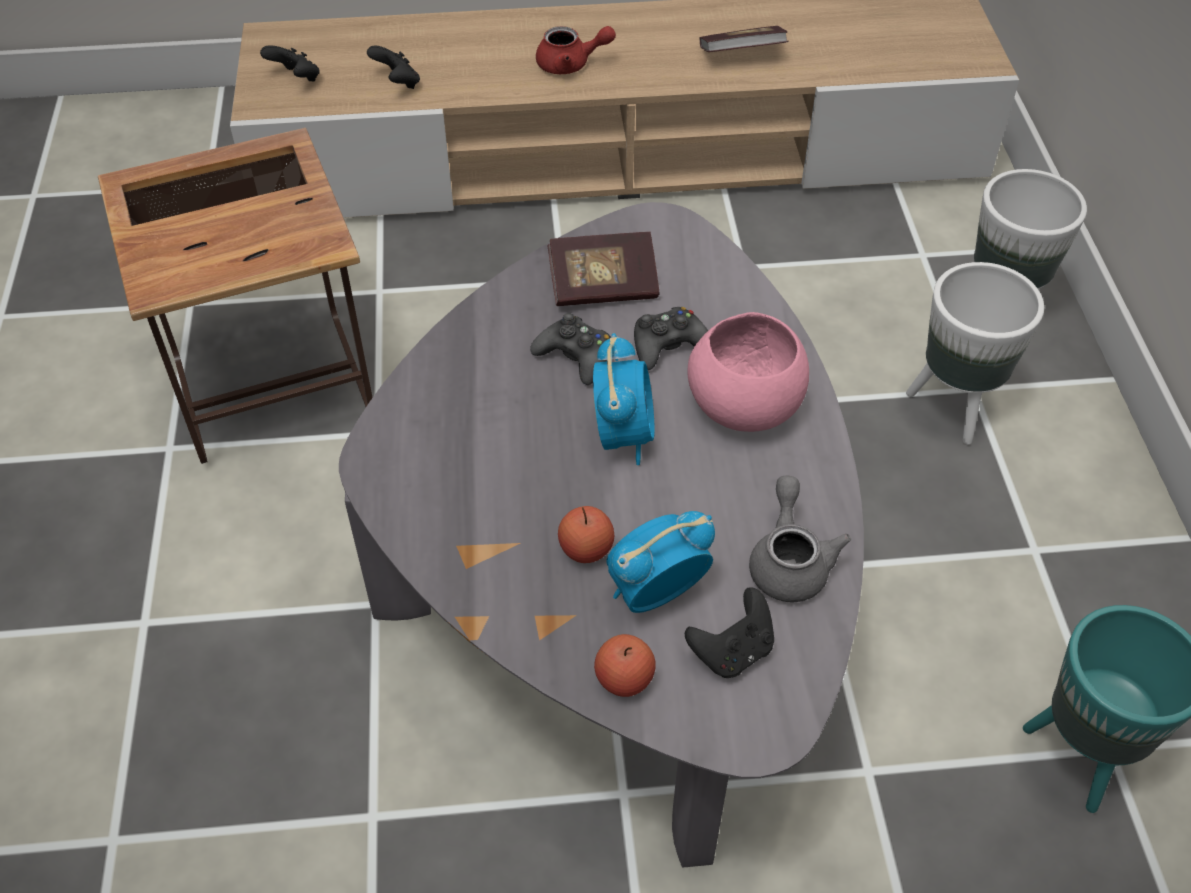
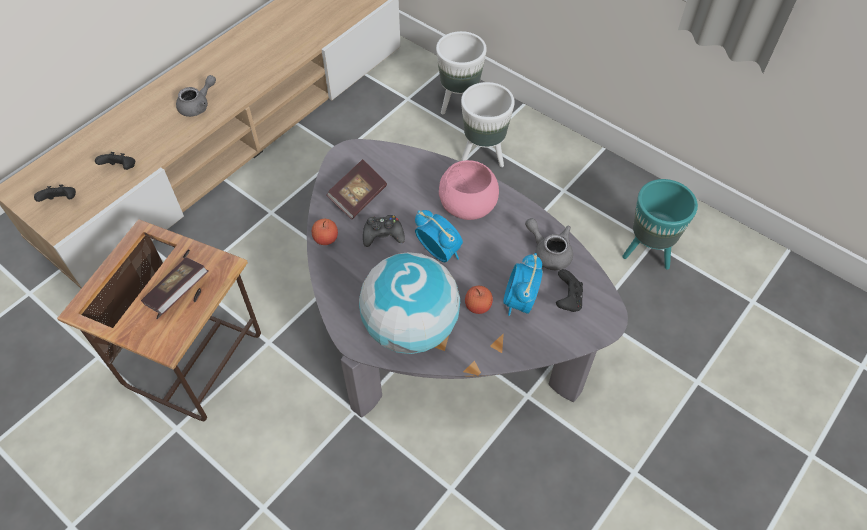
camera: 45 degrees left, 5 degrees up
red teapot [536,26,616,74] -> grey teapot [176,75,216,117]
apple [594,634,656,697] -> apple moved to [312,219,338,245]
black game controller [634,307,708,370] -> none
book [700,26,789,52] -> book moved to [141,257,209,315]
none -> globe [359,252,460,354]

